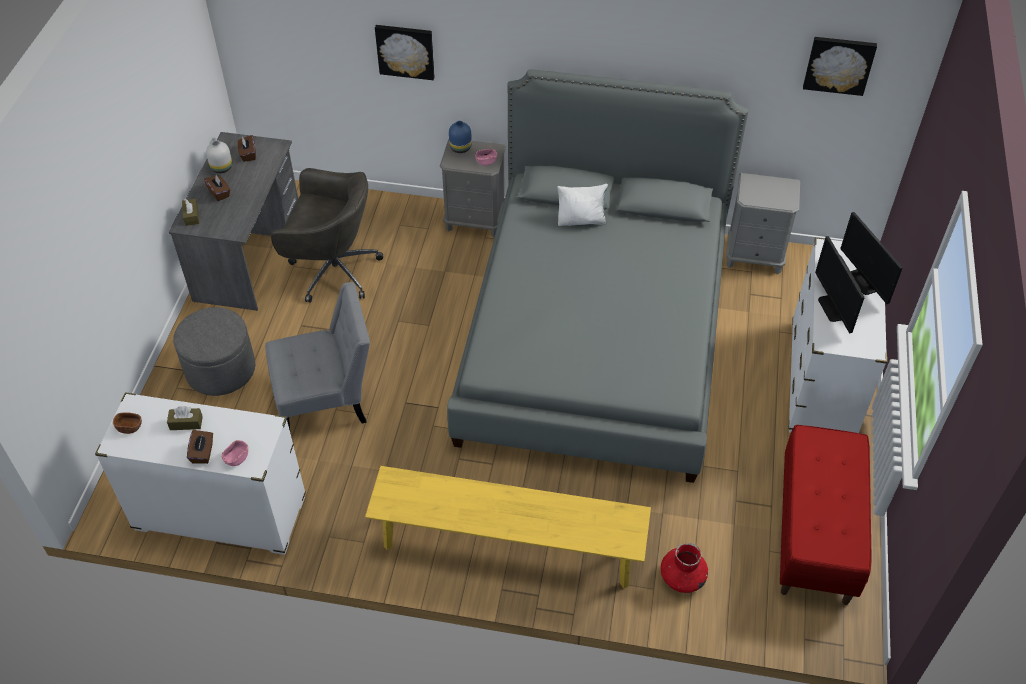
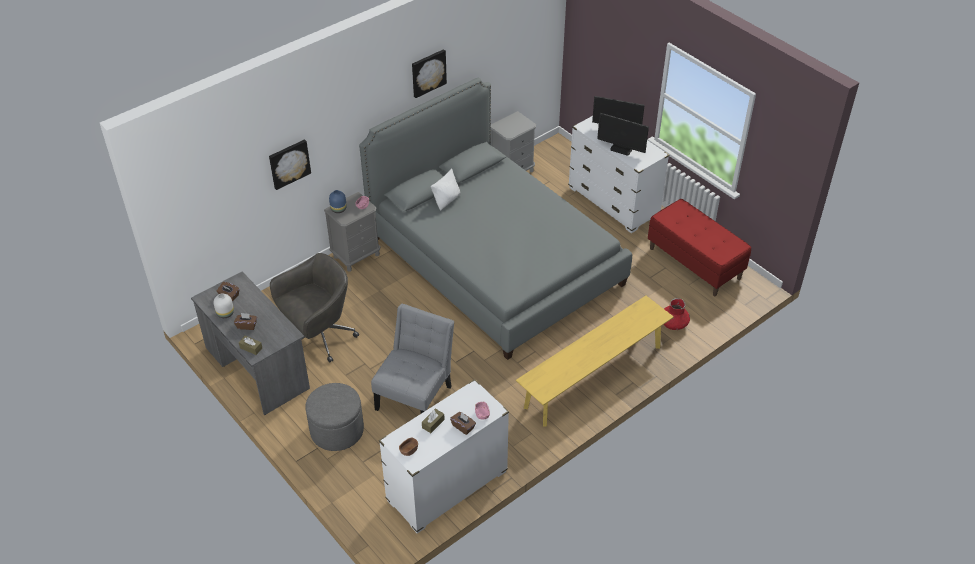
camera: 50 degrees left, 5 degrees down
picture [803,37,877,96] -> picture moved to [412,49,447,98]

